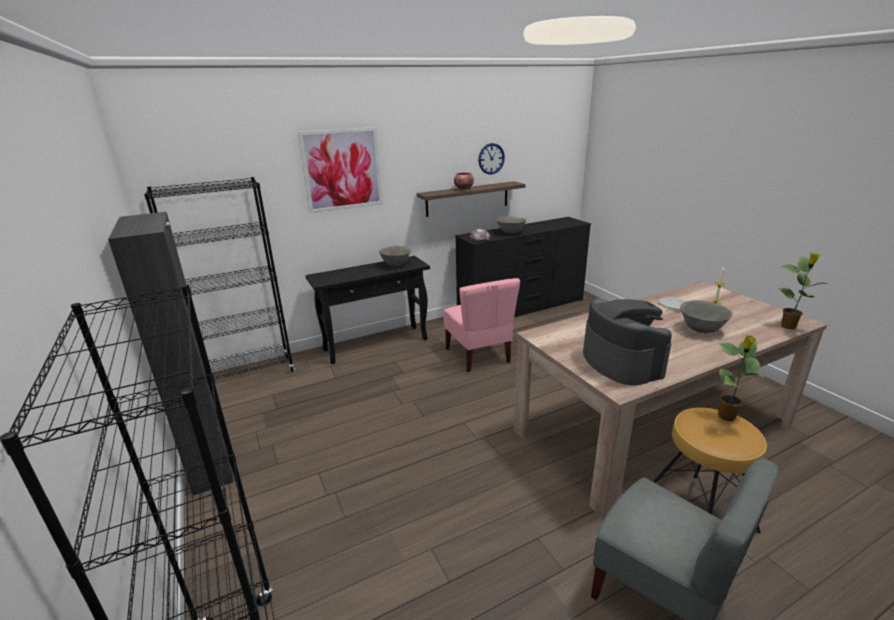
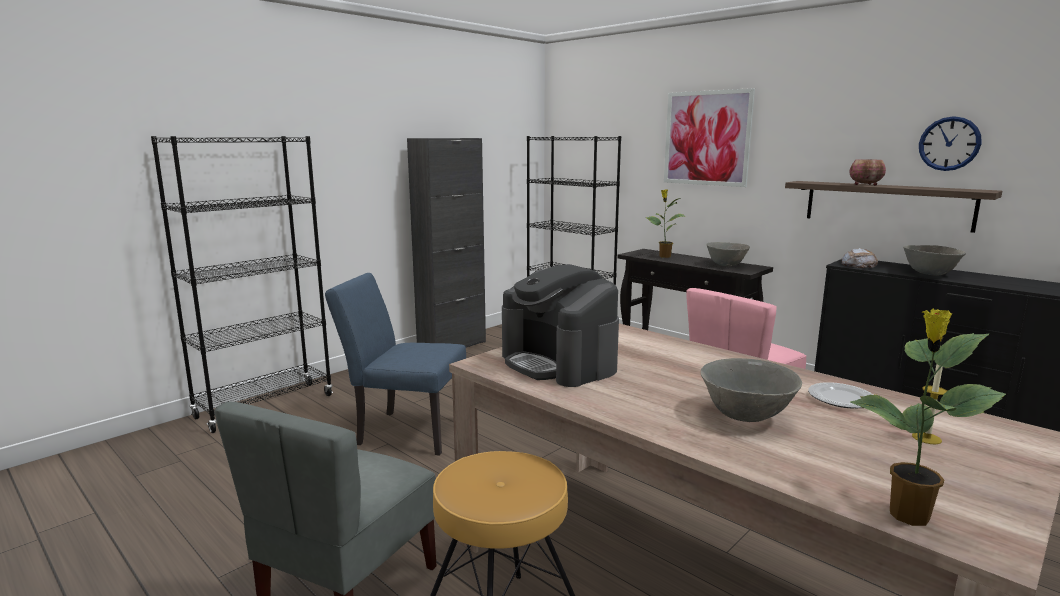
camera: 70 degrees right, 10 degrees down
coffee machine [583,298,672,385] -> coffee machine turned 90 degrees clockwise [502,264,619,387]
potted plant [718,335,764,421] -> potted plant moved to [645,189,684,258]
none -> blue chair [325,273,466,456]

